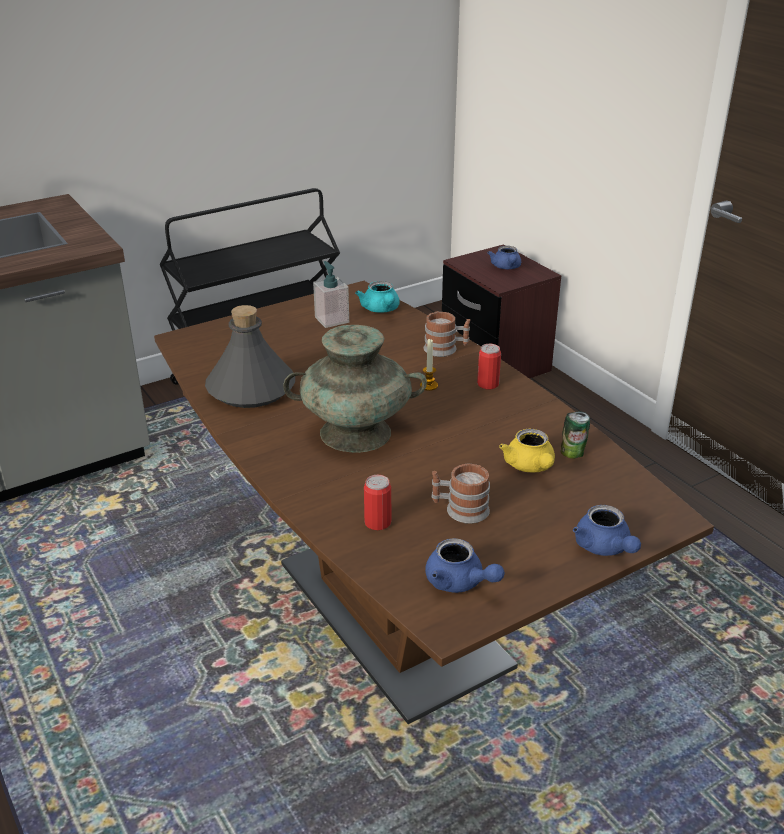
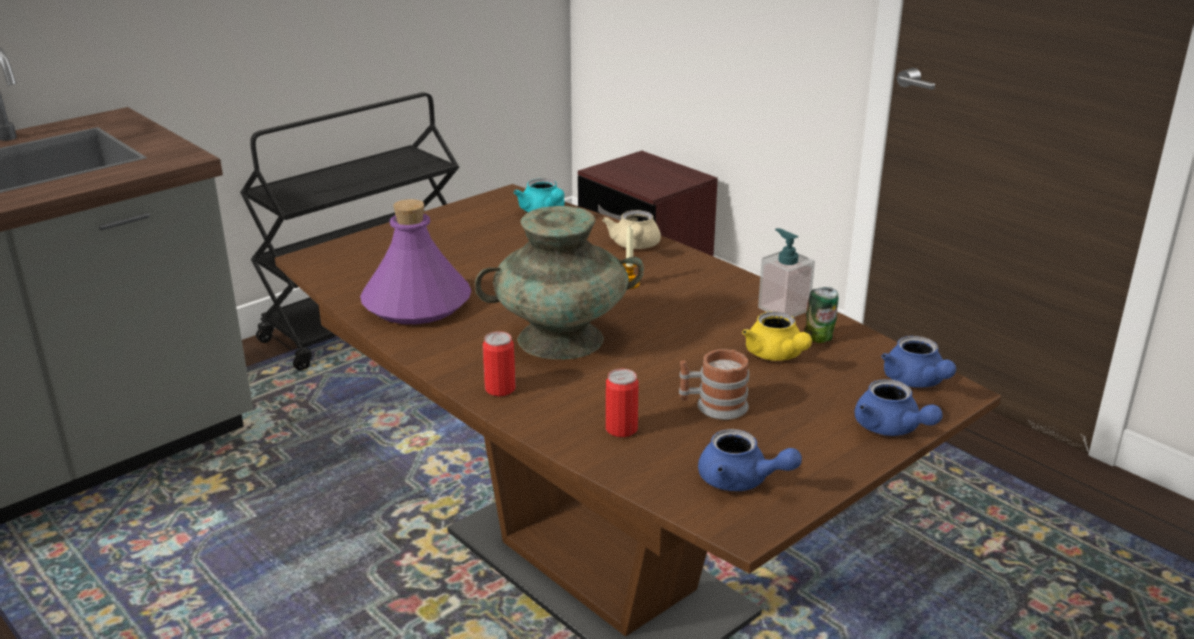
camera: 10 degrees left, 5 degrees down
grey bottle [205,305,295,408] -> purple bottle [360,199,471,324]
soap dispenser [313,261,349,328] -> soap dispenser moved to [758,228,815,317]
mug [423,311,470,357] -> beige teapot [602,210,661,249]
can [477,344,501,390] -> can moved to [483,331,516,396]
blue teapot [488,246,521,269] -> blue teapot moved to [881,336,956,388]

